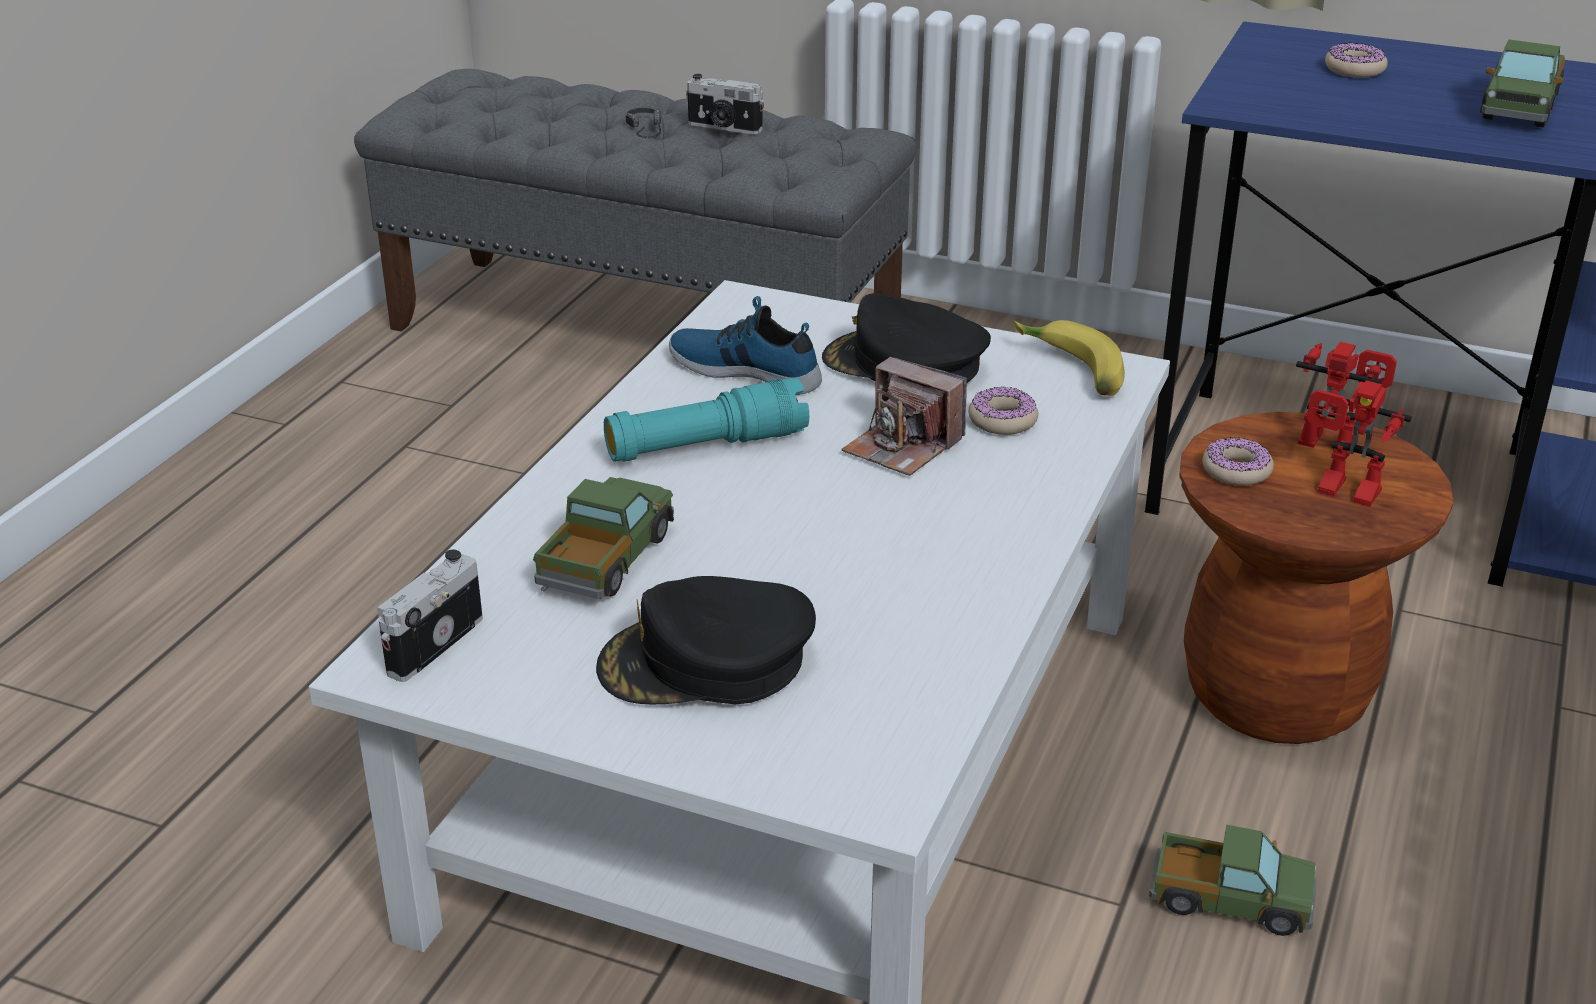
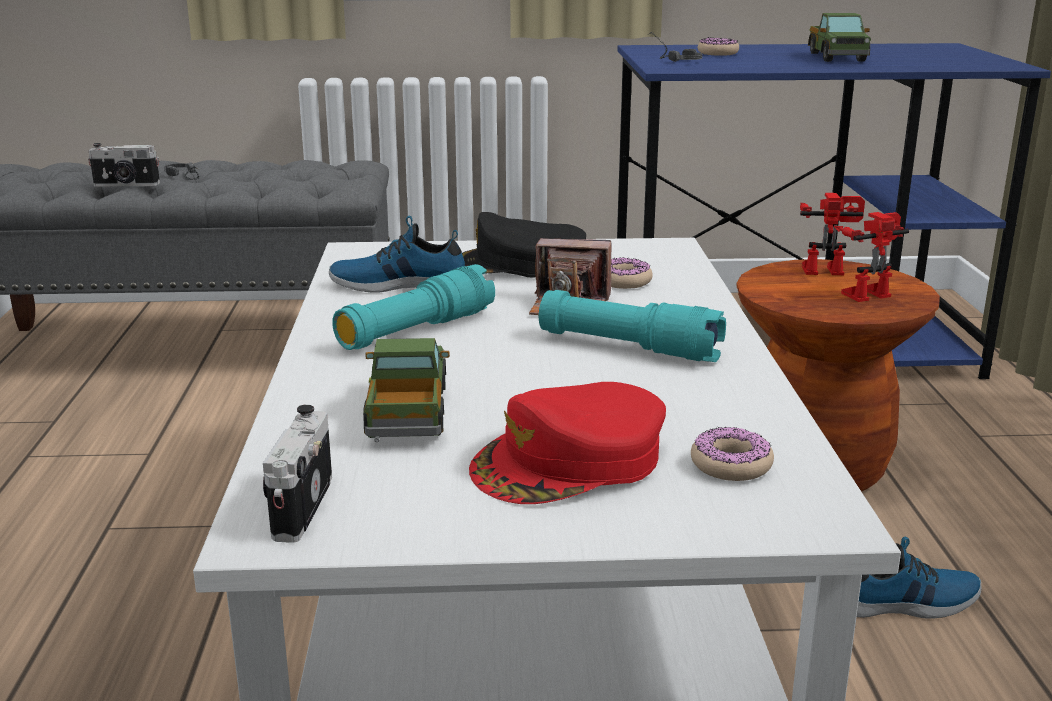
camera: 25 degrees left, 10 degrees down
black cap [596,576,816,705] -> red cap [469,382,666,504]
camera [686,74,764,135] -> camera moved to [88,143,160,187]
banana [1014,320,1125,396] -> none
toy truck [1149,825,1317,936] -> shoe [857,537,981,619]
donut [1203,437,1274,486] -> donut moved to [691,427,774,481]
toy robot [1307,380,1412,507] -> toy robot turned 150 degrees clockwise [834,212,909,302]
none -> turquoise flashlight [539,290,726,362]
none -> headphones [648,32,702,62]

